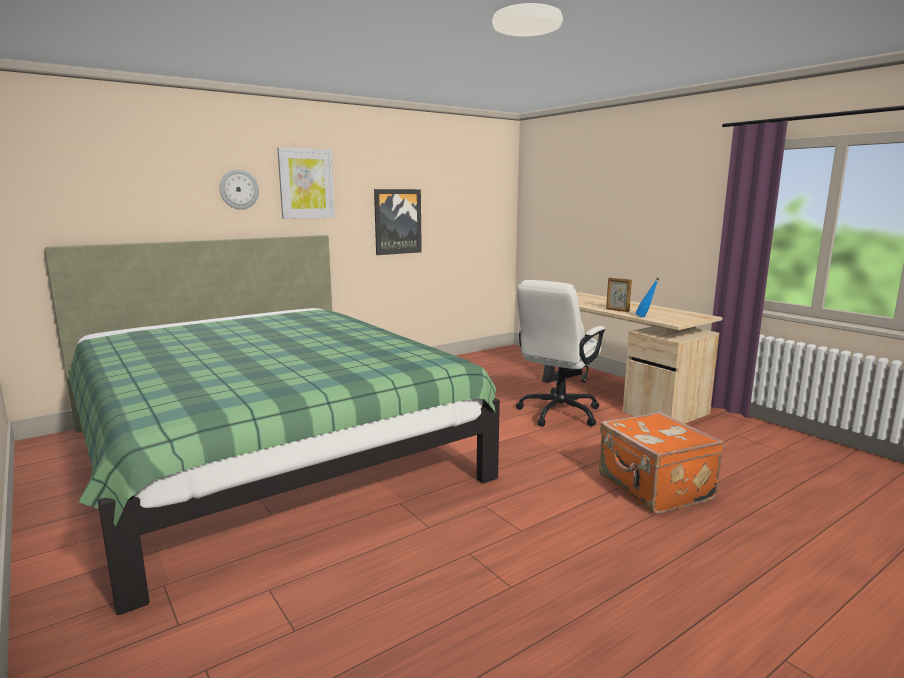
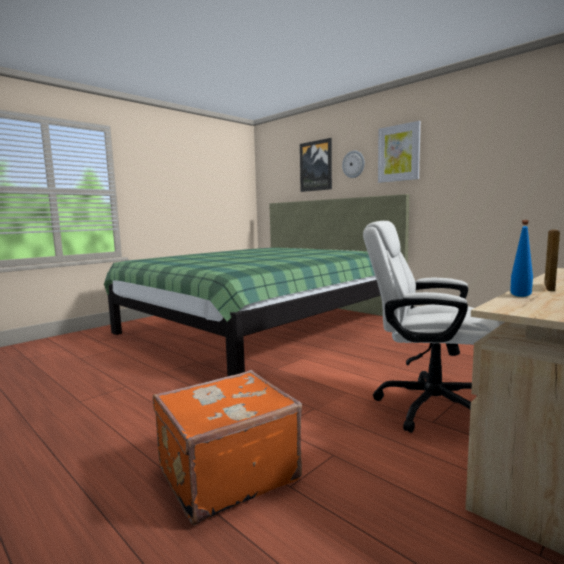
camera: 80 degrees right, 5 degrees down
picture [374,189,422,255] -> picture moved to [300,138,332,192]

